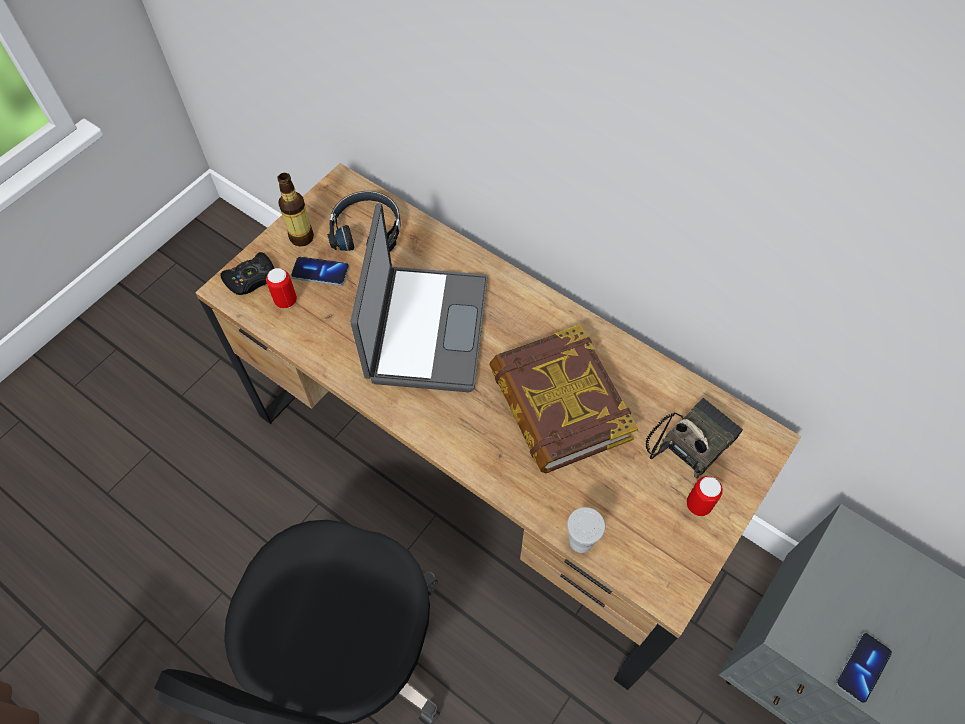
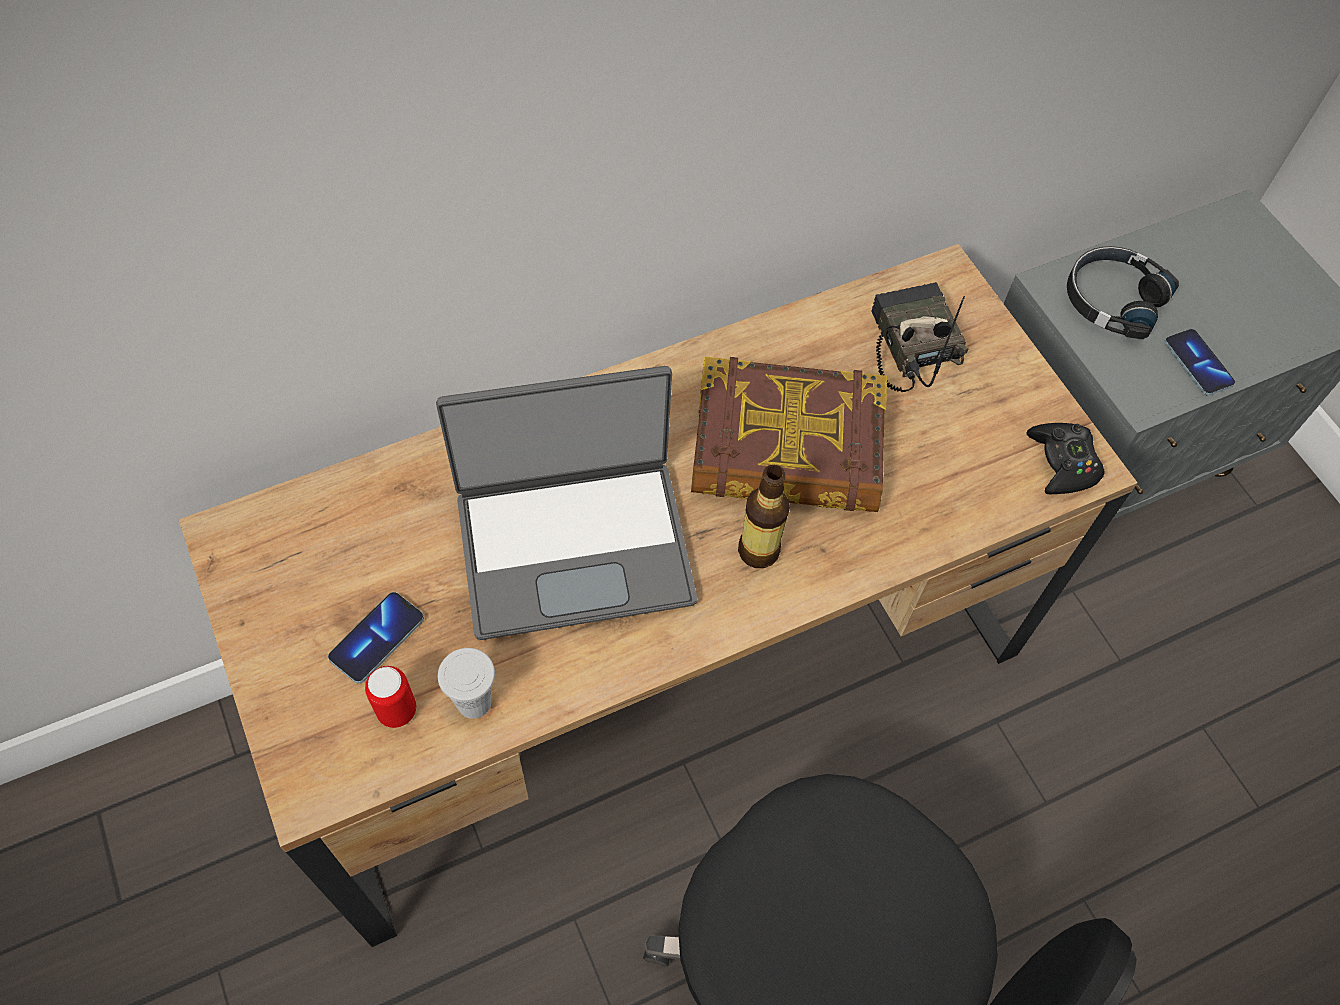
camera: 65 degrees left, 0 degrees up
black game controller [220,252,274,295] -> black game controller moved to [1026,423,1104,494]
bottle [277,173,314,246] -> bottle moved to [738,465,790,568]
black headphones [327,191,401,252] -> black headphones moved to [1067,246,1179,339]
laptop [351,203,488,392] -> laptop turned 135 degrees clockwise [436,366,697,640]
white cup [567,507,605,553] -> white cup moved to [438,648,495,719]
can [687,476,723,516] -> none

